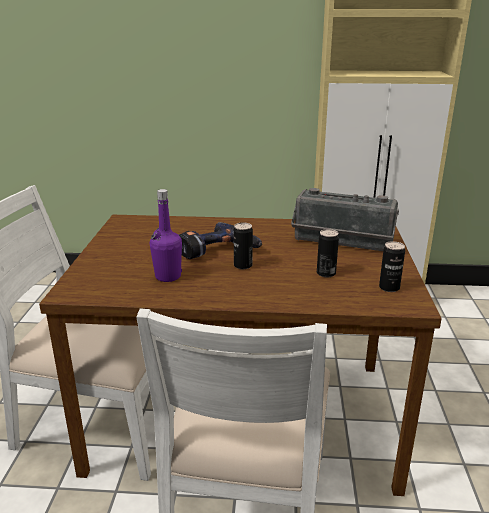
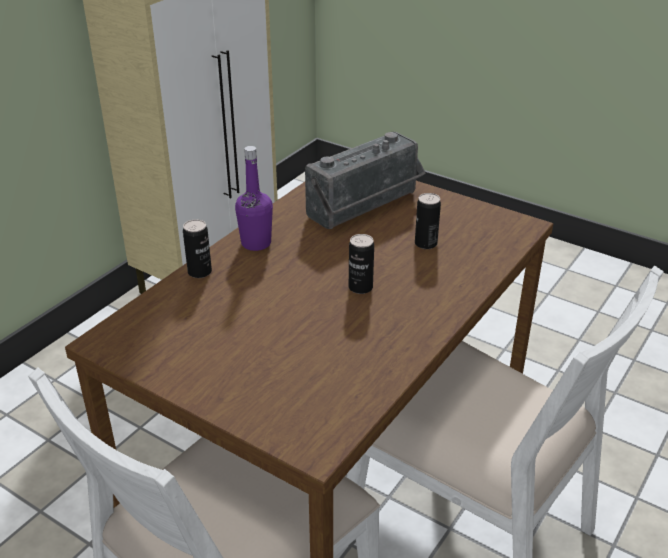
camera: 60 degrees left, 10 degrees up
purple bottle [150,189,182,282] -> purple bottle moved to [235,146,273,251]
power drill [179,222,262,259] -> none
can [379,241,405,292] -> can moved to [183,219,212,278]

